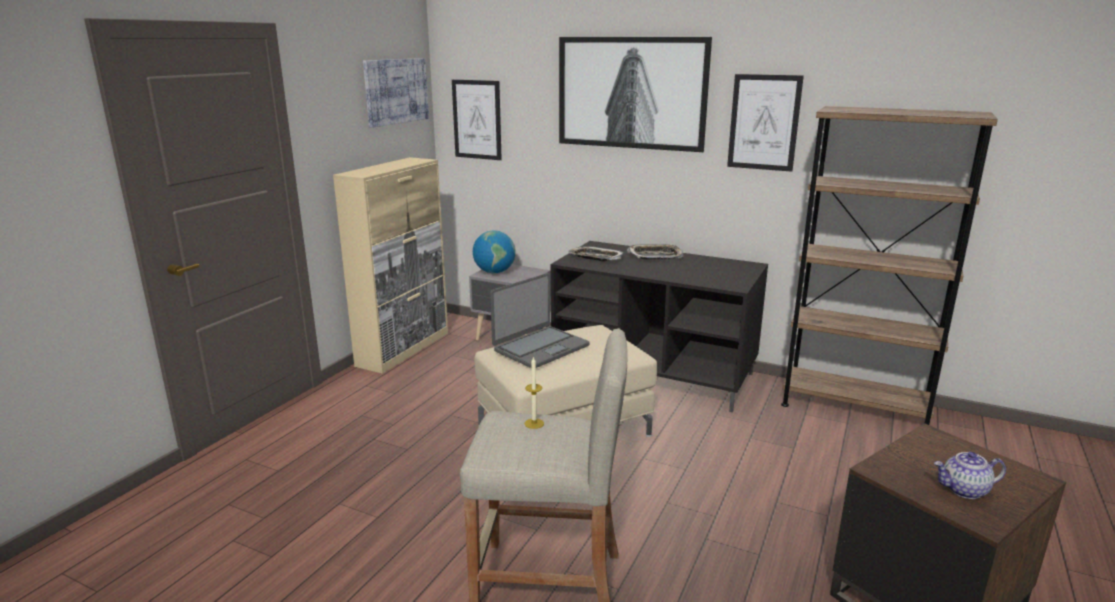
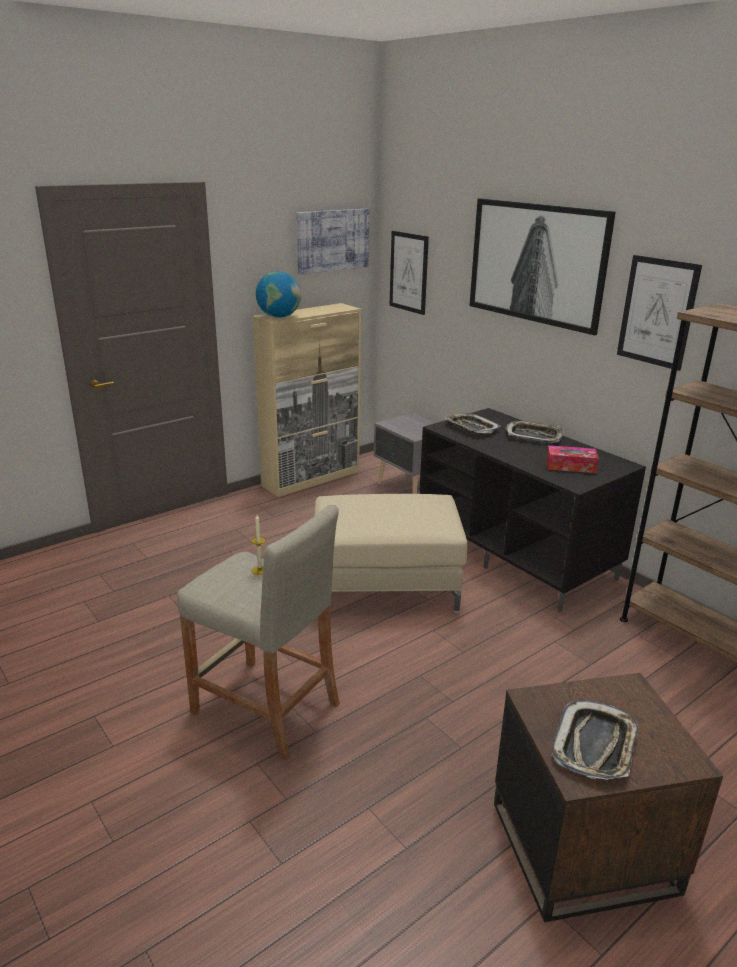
camera: 25 degrees right, 5 degrees up
globe [473,230,516,273] -> globe moved to [256,271,301,318]
laptop [490,273,589,368] -> none
teapot [934,452,1006,499] -> tray [552,701,639,780]
none -> tissue box [546,445,599,473]

